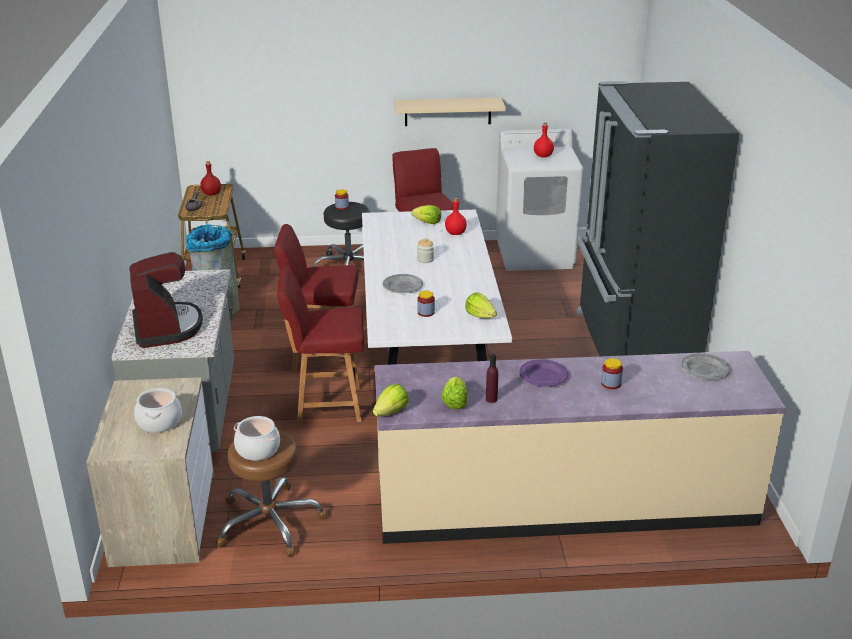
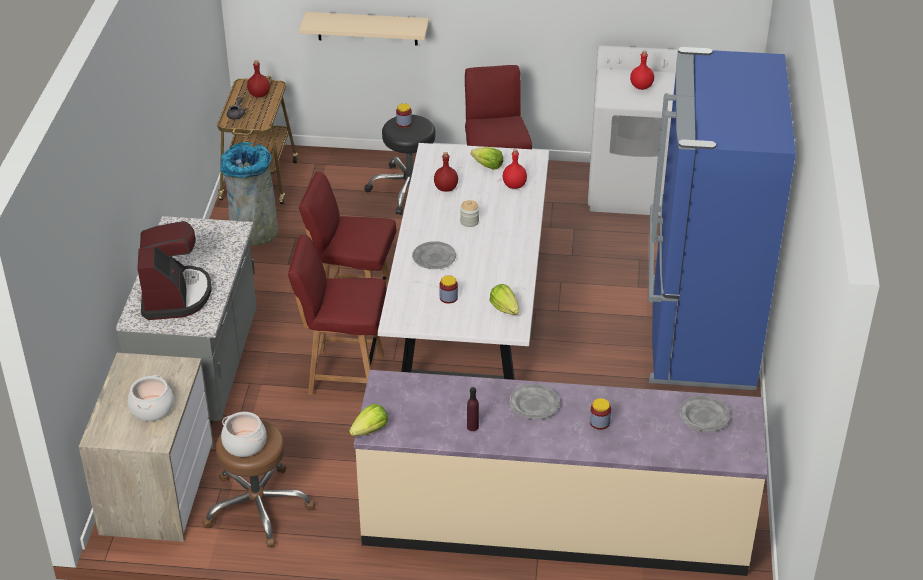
camera: 10 degrees right, 10 degrees up
beige shelf [395,98,506,126] -> beige shelf moved to [299,12,429,46]
lettuce [442,376,468,409] -> none
purple plate [519,359,568,387] -> grey plate [510,384,560,419]
black fridge [576,81,740,356] -> blue fridge [649,47,796,390]
none -> red bottle [434,152,458,192]

